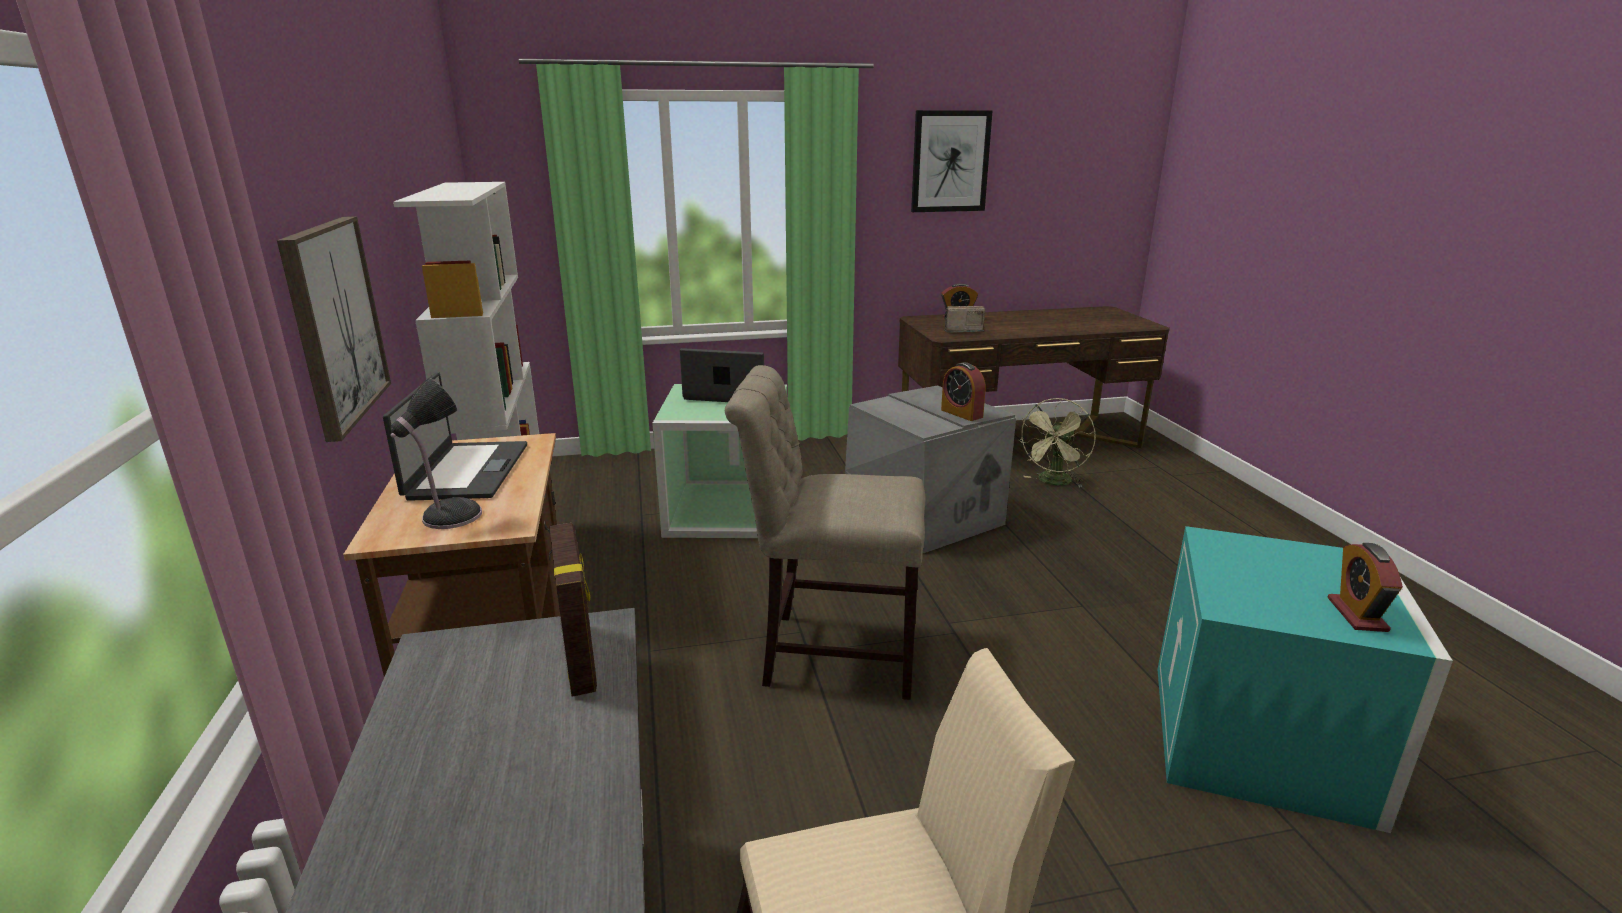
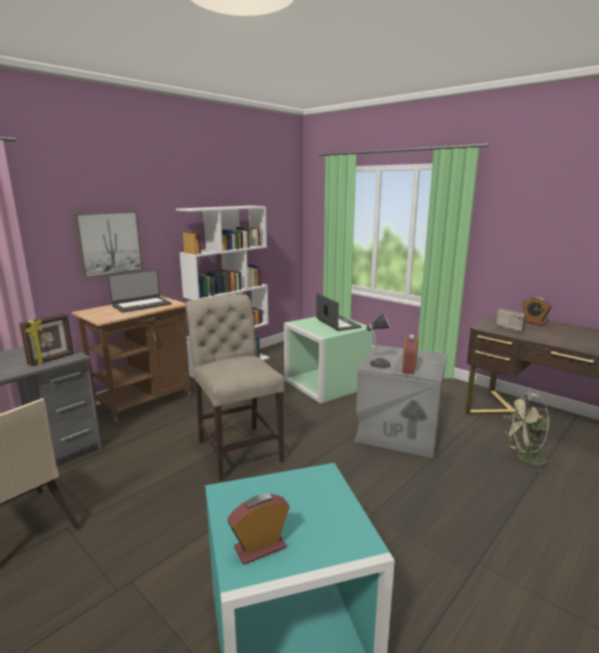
camera: 55 degrees right, 5 degrees down
table lamp [391,378,482,529] -> table lamp moved to [365,313,391,369]
picture [911,110,992,212] -> none

